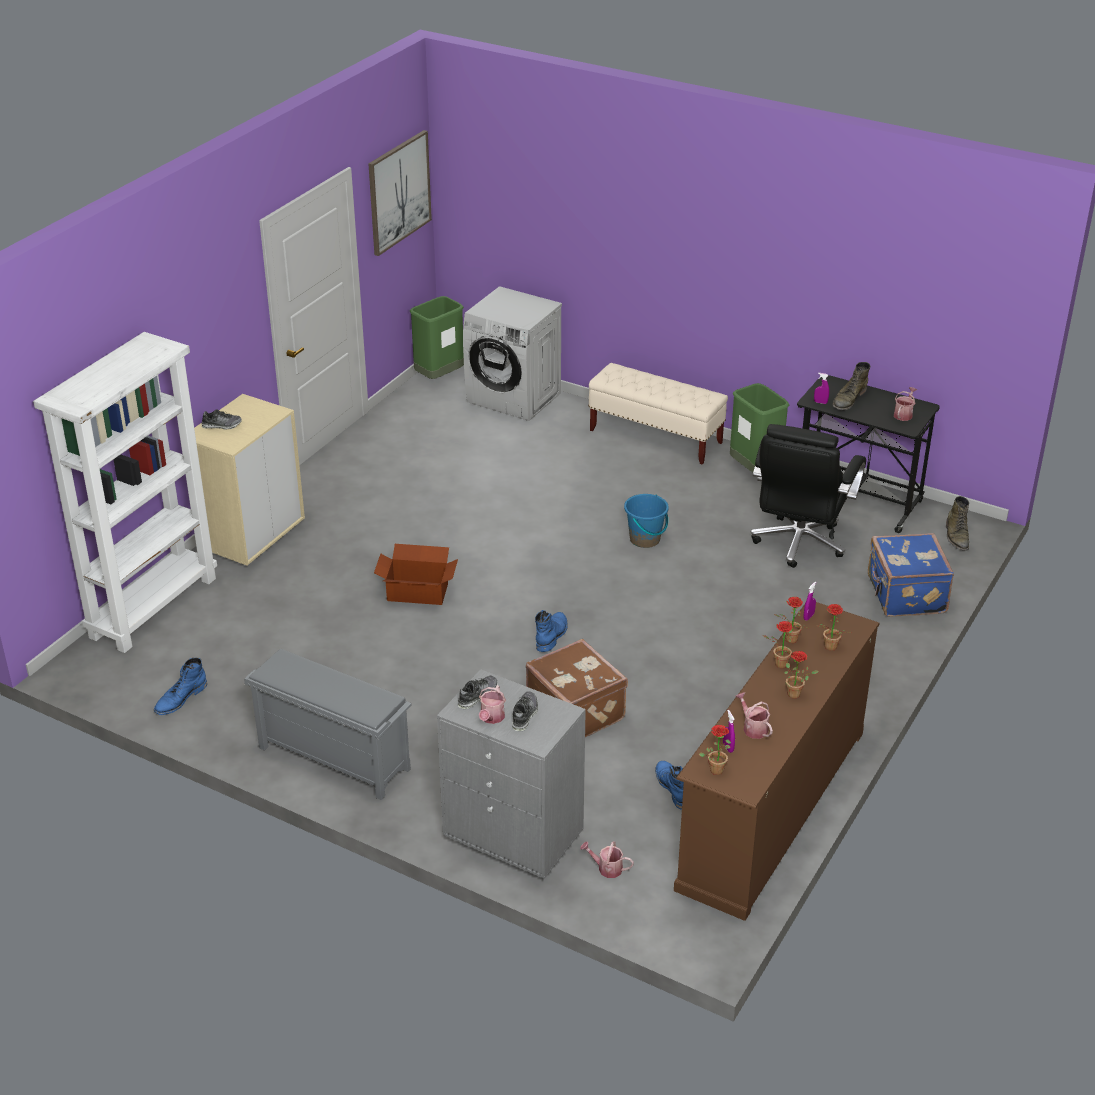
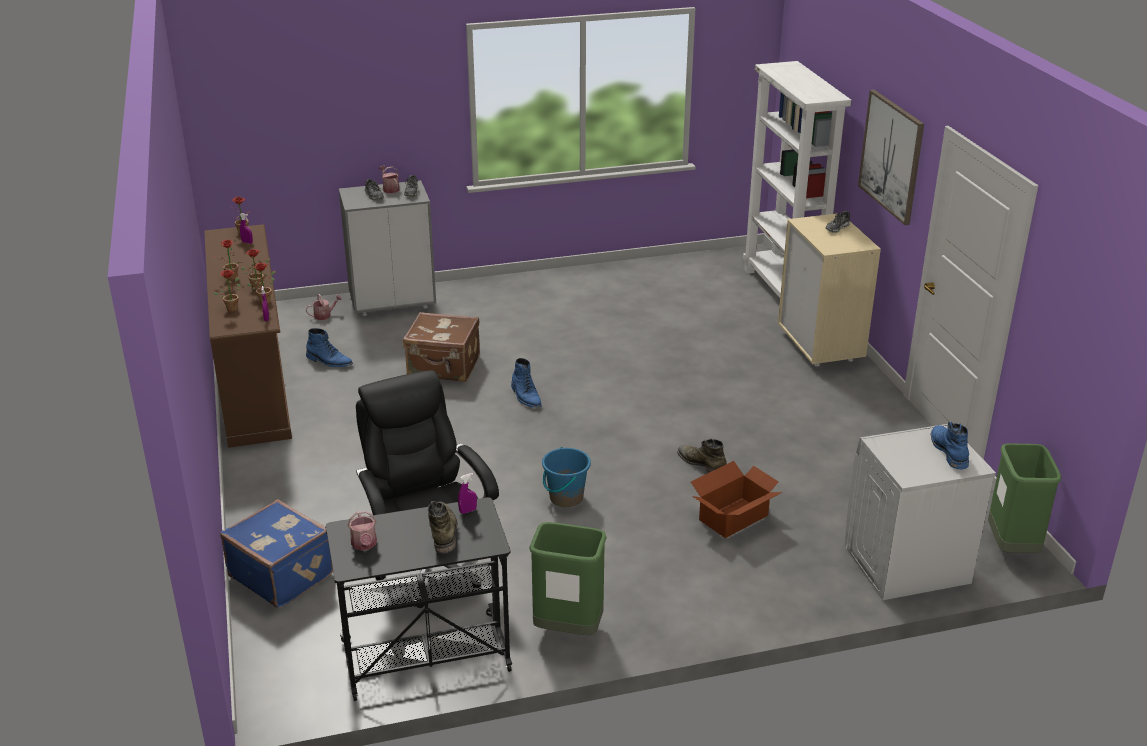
camera: 135 degrees right, 5 degrees down
blue boot [154,658,207,715] -> blue boot moved to [931,422,969,469]
grey shoe rack [244,649,411,800] -> none
picture [368,130,432,256] -> picture moved to [858,90,924,225]
cardboard box [374,544,458,605] -> cardboard box moved to [691,461,782,538]
beige bench [588,363,728,465] -> none
watering can [736,692,773,739] -> none
green boot [946,496,969,551] -> green boot moved to [677,439,727,472]

